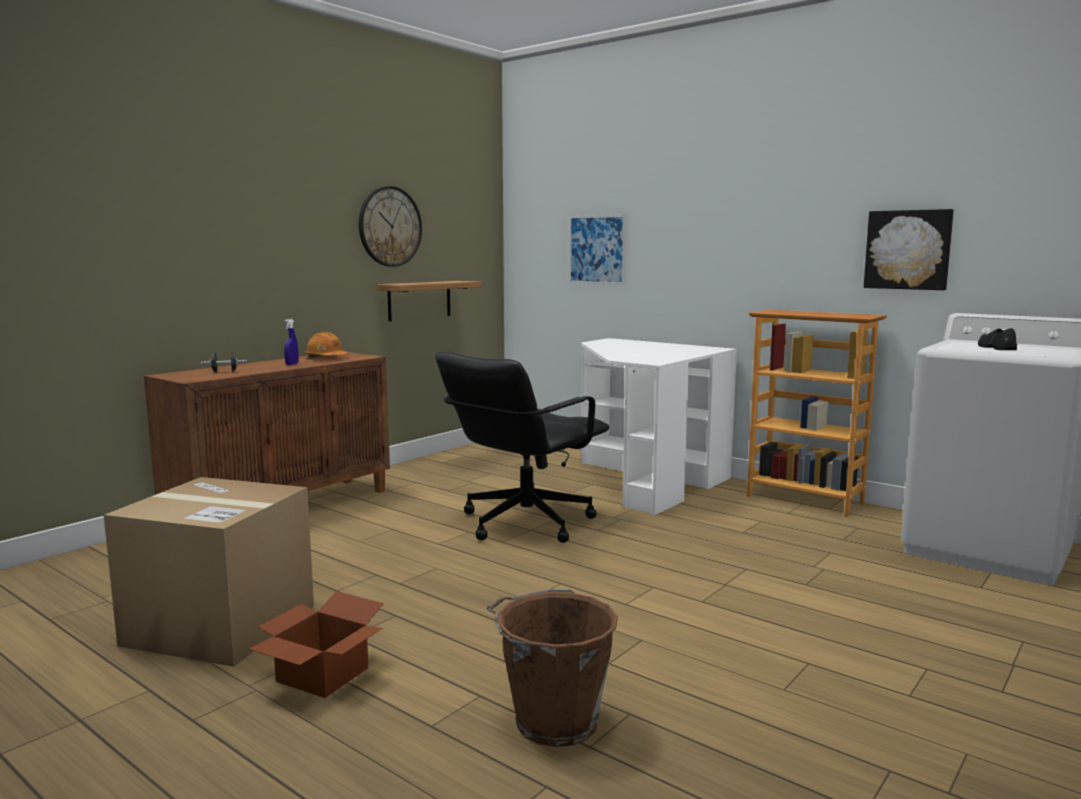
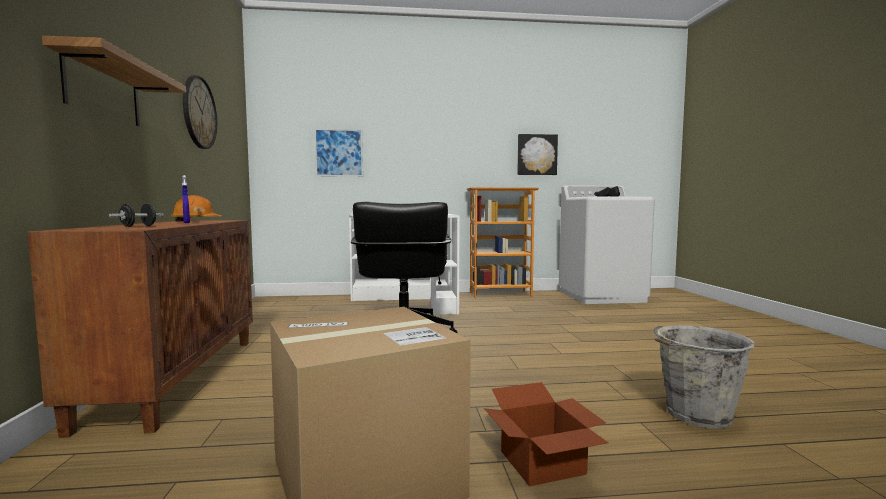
camera: 45 degrees left, 5 degrees down
shelf [376,281,481,321] -> shelf moved to [42,36,186,126]
brown bucket [487,589,618,747] -> grey bucket [654,325,754,429]

